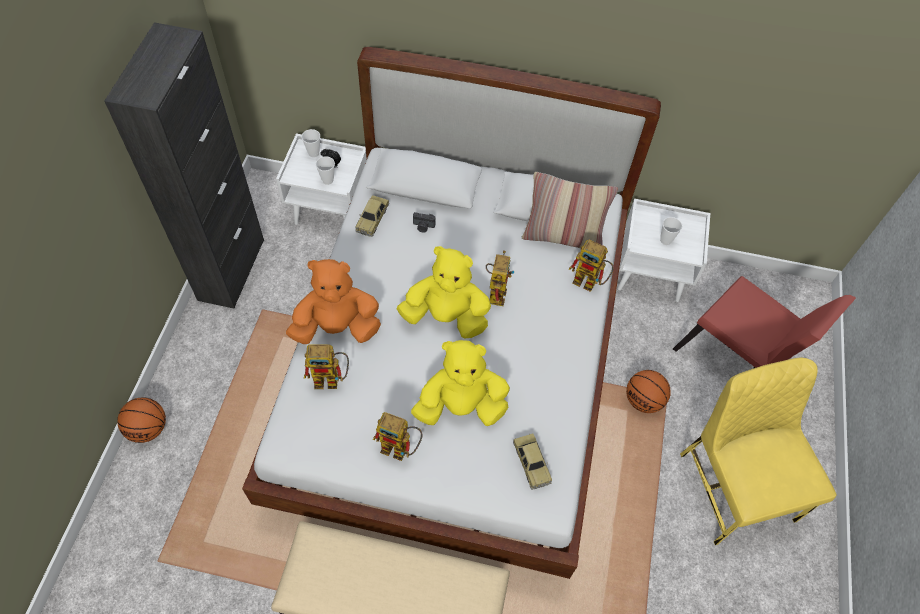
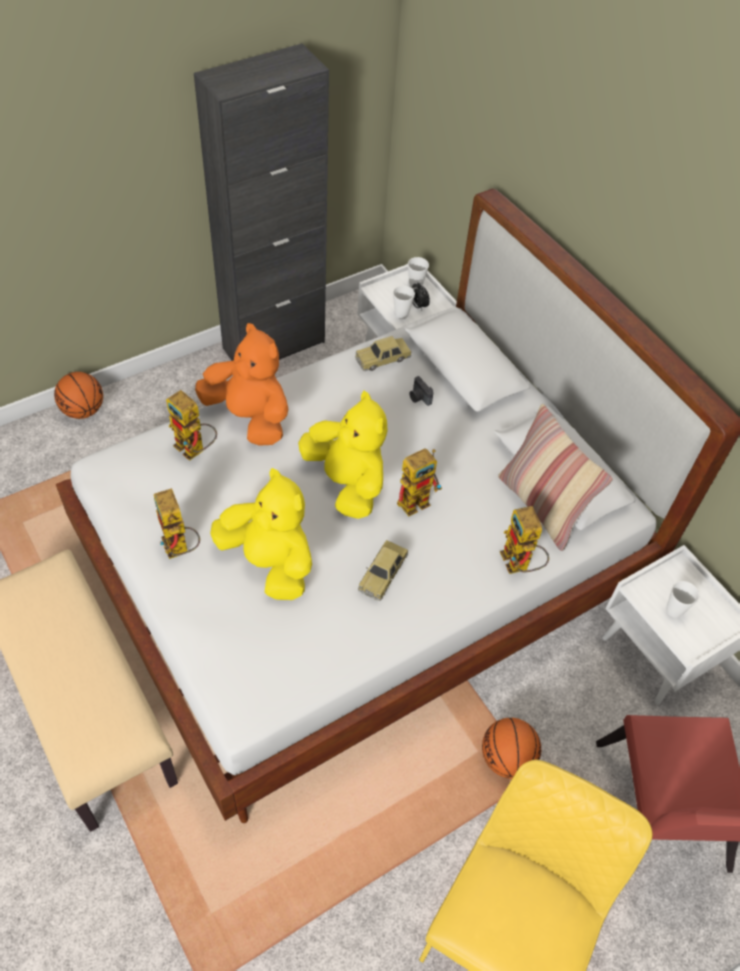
camera: 45 degrees right, 5 degrees down
toy car [513,433,552,490] -> toy car moved to [358,540,408,601]

